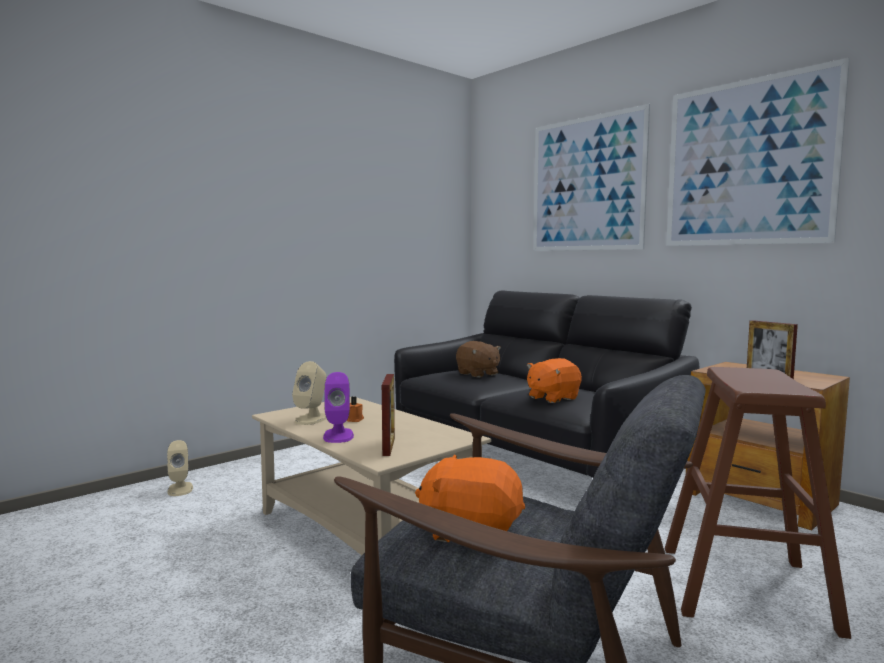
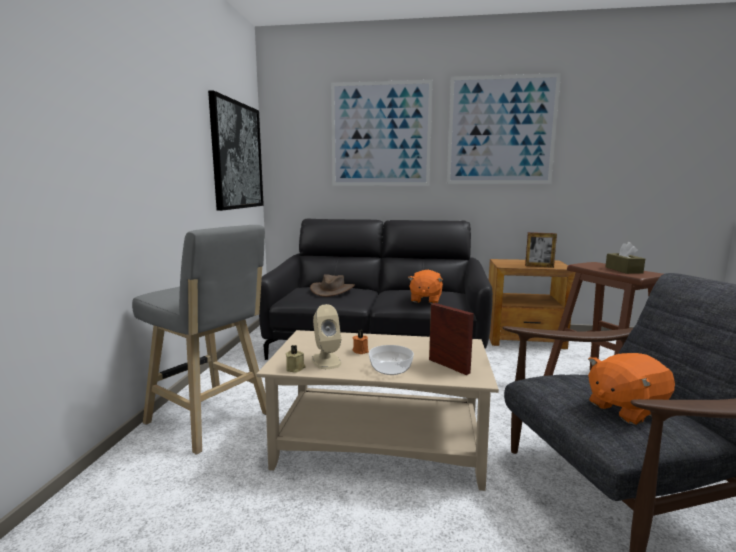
camera: 40 degrees left, 5 degrees up
beige speaker [167,440,193,496] -> none
purple speaker [323,372,354,443] -> bowl [369,345,414,375]
brown plush toy [456,341,501,378] -> brown hat [310,274,355,297]
none -> grey stool [132,225,266,455]
none -> picture [208,90,264,211]
none -> beige candle [286,345,305,373]
none -> brown tissue box [605,242,645,274]

